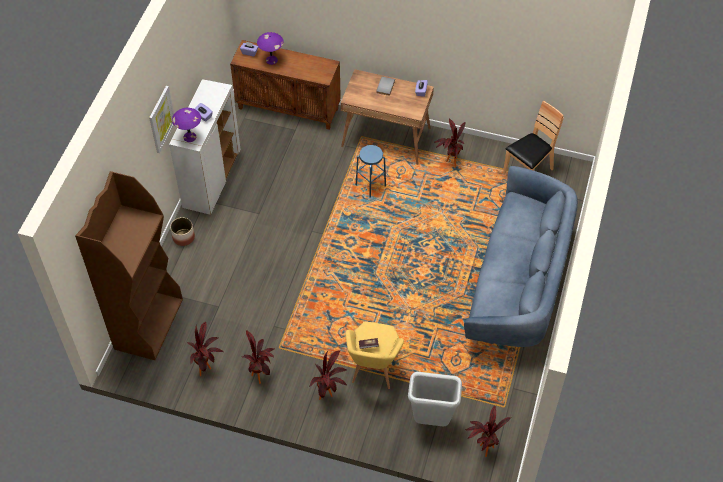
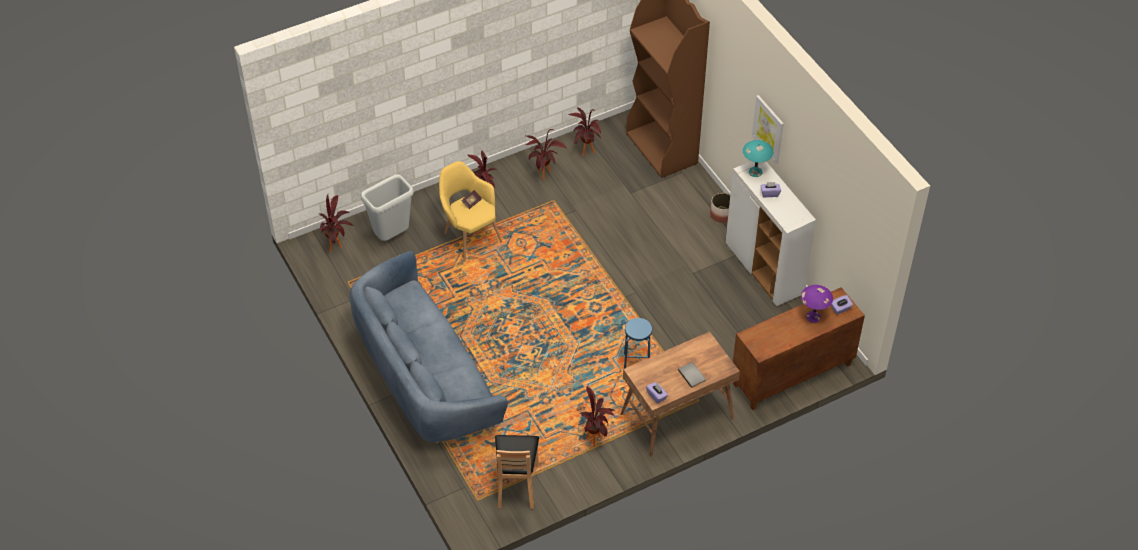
camera: 135 degrees right, 5 degrees down
purple table lamp [172,108,201,142] -> turquoise table lamp [743,140,773,177]

